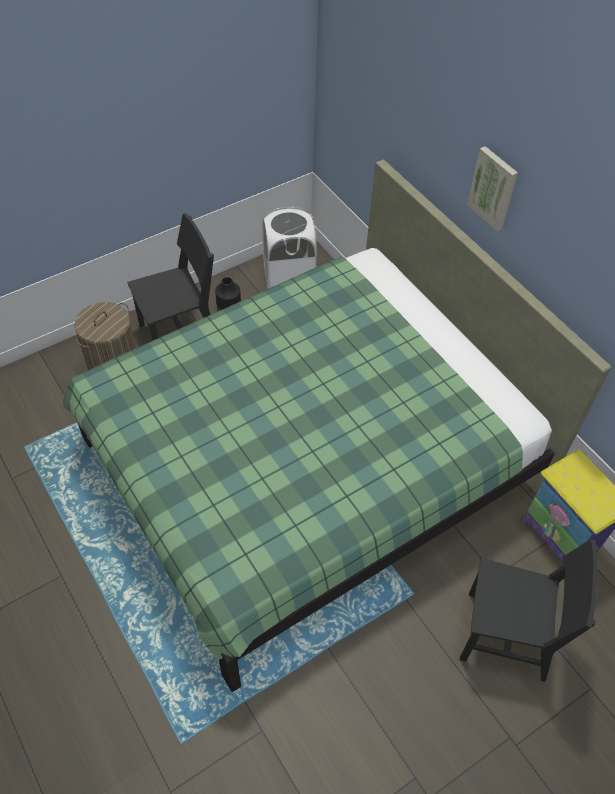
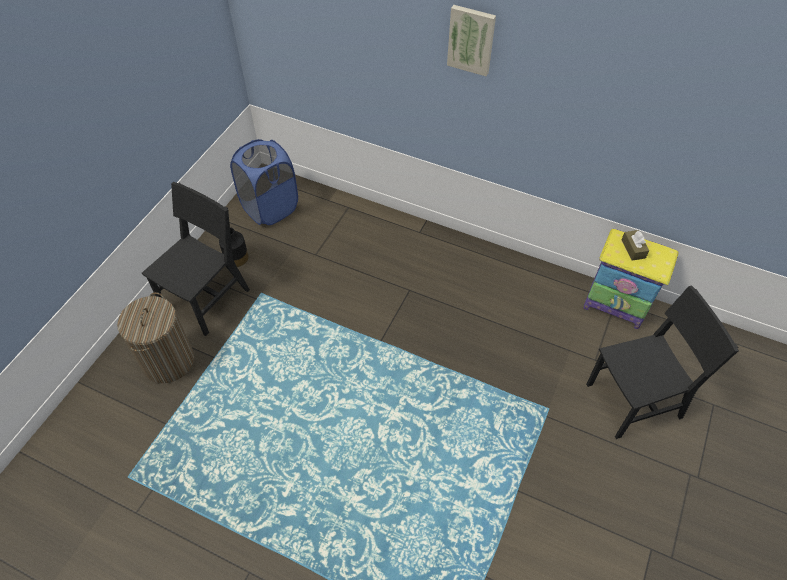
camera: 30 degrees left, 0 degrees up
green bed [62,159,611,692] -> none
white laundry basket [262,207,317,289] -> blue laundry basket [230,139,298,225]
none -> brown tissue box [622,230,649,261]

